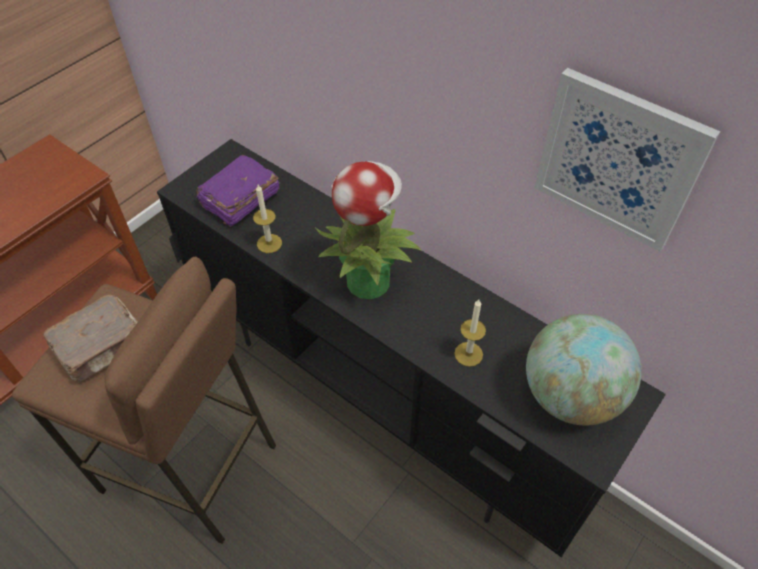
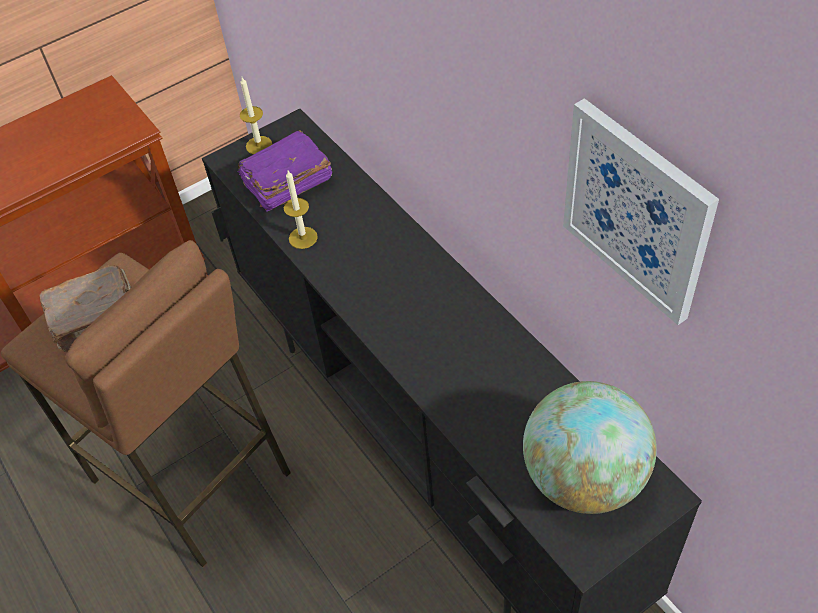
camera: 20 degrees right, 0 degrees up
potted plant [316,161,422,299] -> none
candle [454,299,486,367] -> candle moved to [240,77,272,155]

